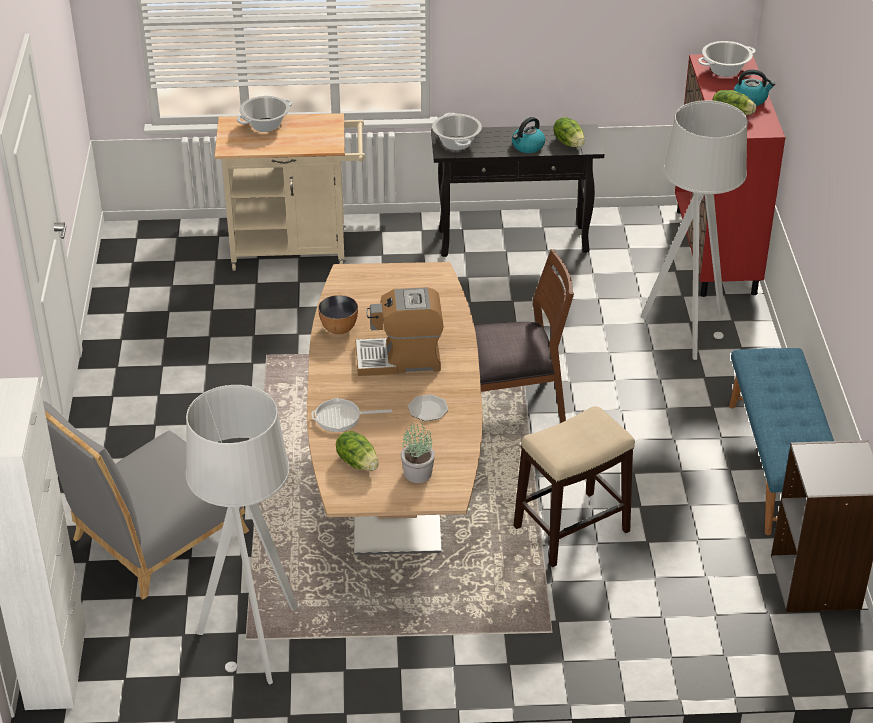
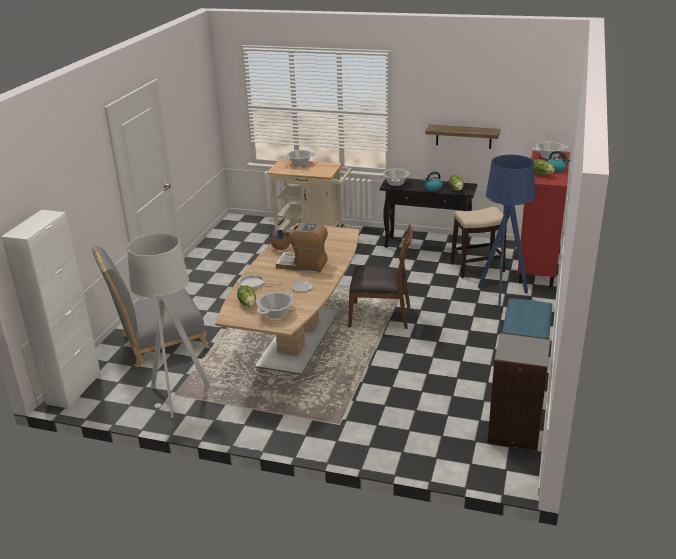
camera: 20 degrees right, 10 degrees down
potted plant [401,420,435,483] -> cooking pot [257,292,294,319]
stool [513,406,635,567] -> stool moved to [450,207,507,278]
grey floor lamp [640,100,748,360] -> blue floor lamp [478,155,535,311]
none -> shelf [425,124,500,149]

